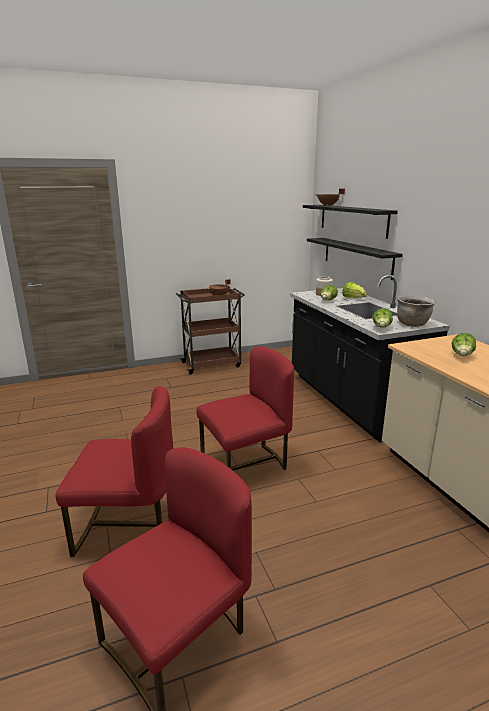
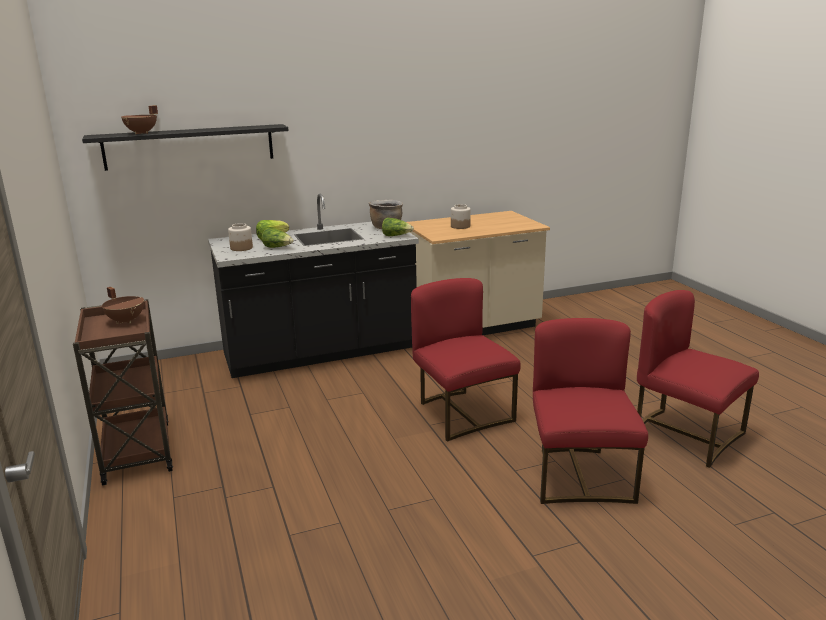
camera: 90 degrees left, 0 degrees up
black shelf [307,238,403,280] -> none
lettuce [452,333,476,356] -> jar [451,204,471,229]

